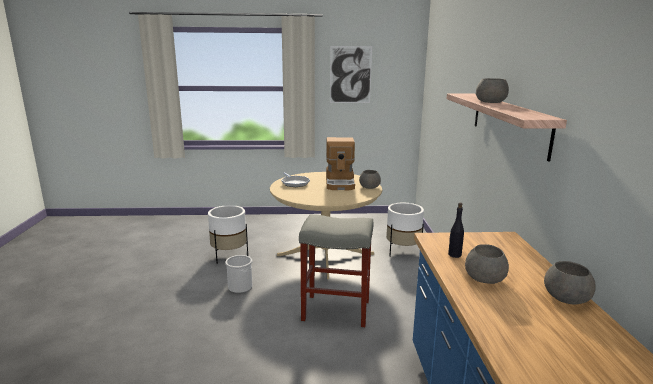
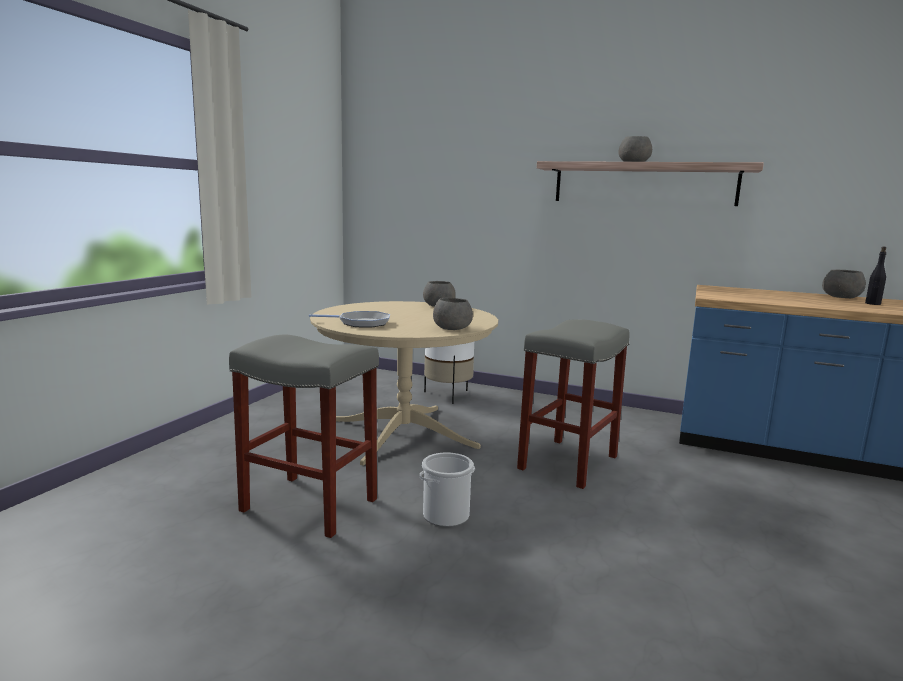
camera: 65 degrees left, 5 degrees down
white planter [208,205,248,264] -> grey stool [229,335,379,538]
coffee machine [326,137,355,190] -> none
picture [330,46,372,103] -> none
black bottle [448,203,464,258] -> black bottle moved to [865,247,886,305]
grey bowl [465,244,509,284] -> grey bowl moved to [433,297,473,330]

